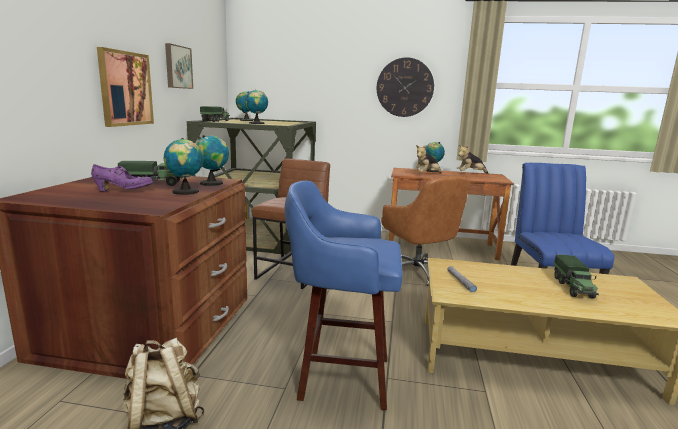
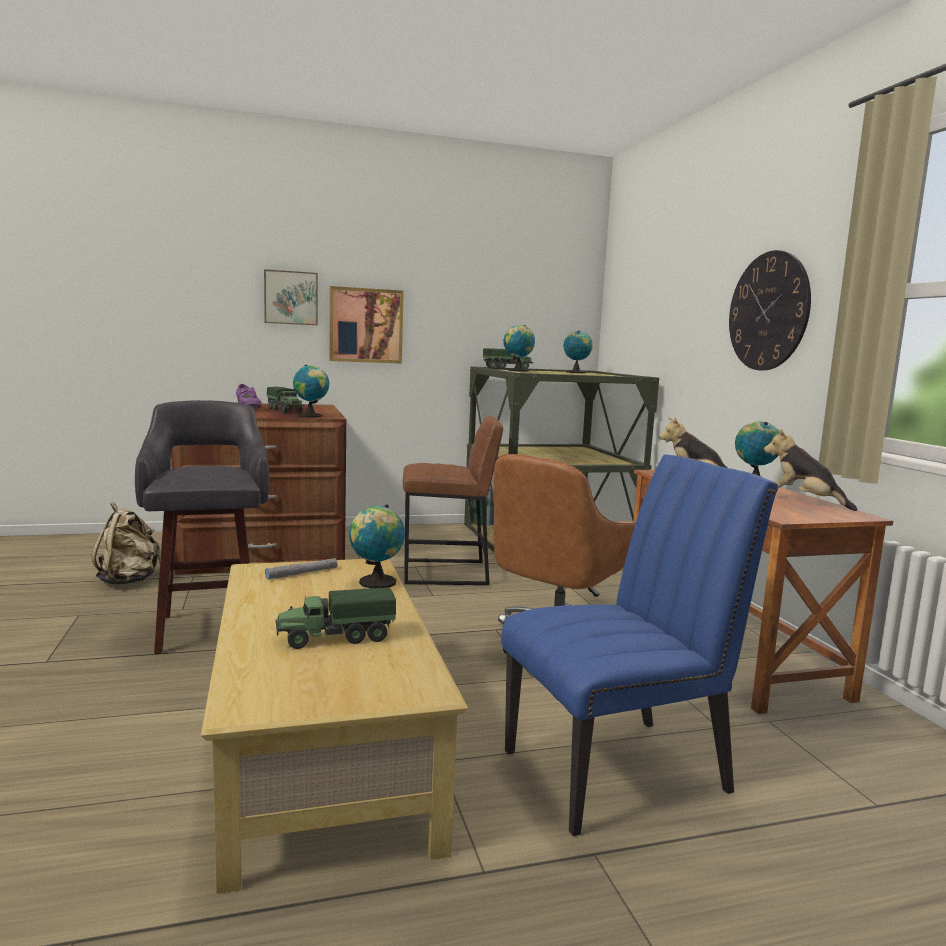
camera: 65 degrees right, 5 degrees down
globe [163,138,204,195] -> globe moved to [349,504,405,588]
picture [165,43,193,89] -> picture moved to [264,269,318,325]
blue stool [285,181,402,410] -> grey stool [135,400,269,654]

